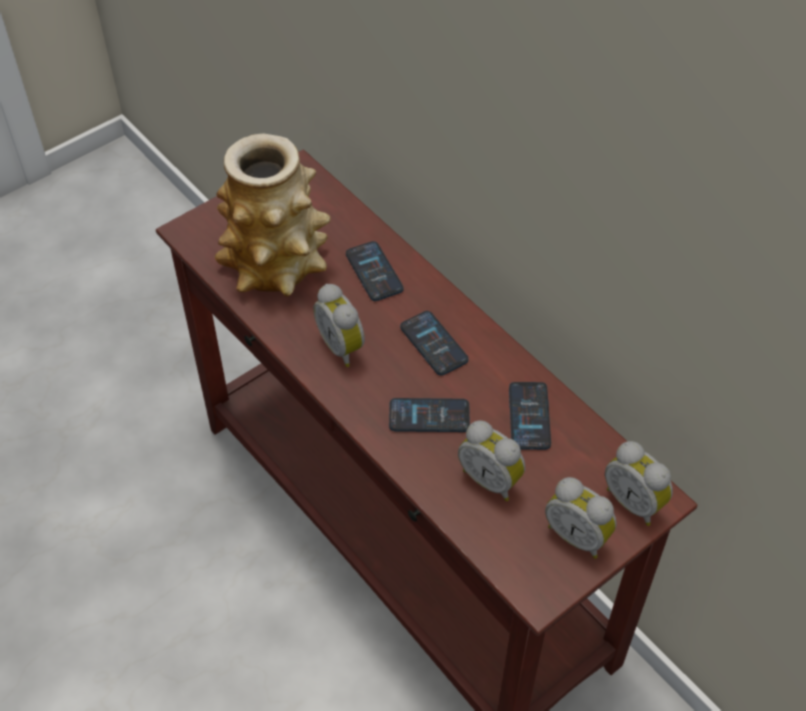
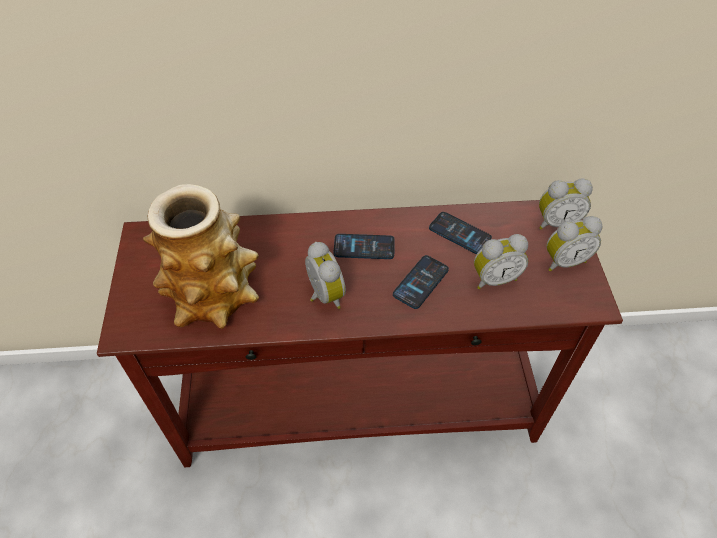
camera: 55 degrees left, 0 degrees up
alarm clock [313,284,365,367] -> alarm clock turned 120 degrees counterclockwise [305,242,346,309]
phone [346,241,404,301] -> none

